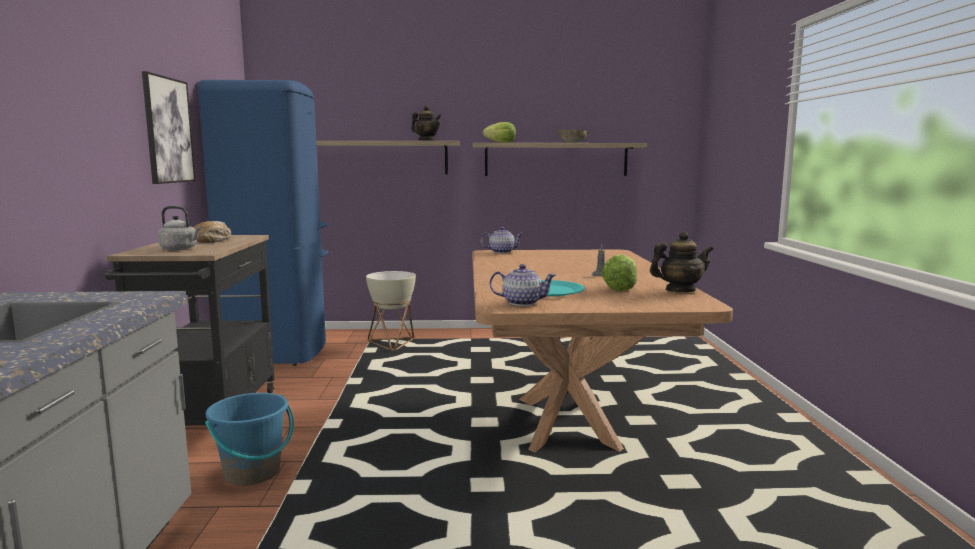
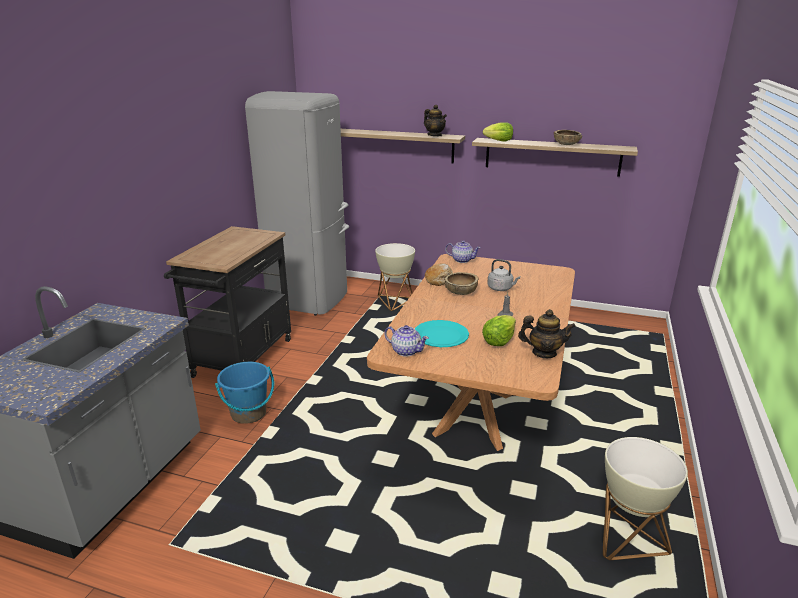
camera: 20 degrees right, 15 degrees up
picture [142,71,195,184] -> none
grey kettle [158,206,202,250] -> grey kettle moved to [487,259,520,291]
bread [193,221,231,243] -> bread moved to [425,263,453,286]
blue fridge [198,80,329,366] -> grey fridge [245,91,349,316]
none -> brown bowl [444,272,478,295]
none -> planter [603,437,688,560]

